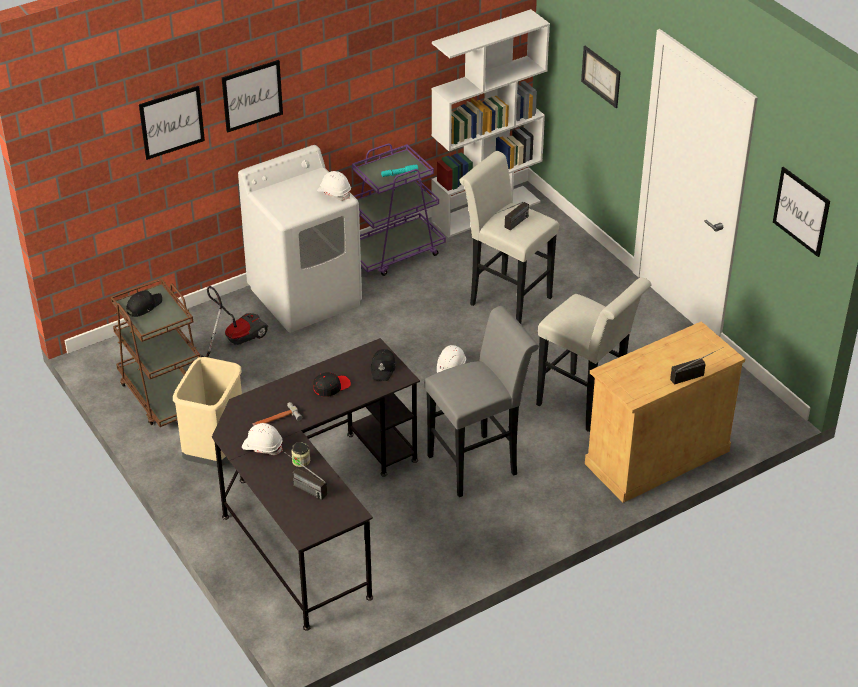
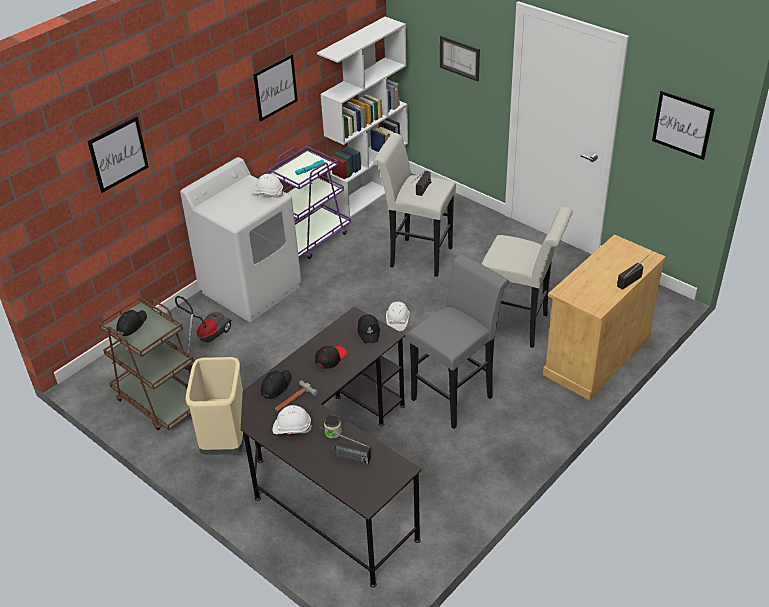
camera: 15 degrees left, 0 degrees up
picture [222,60,283,133] -> picture moved to [253,54,298,122]
none -> black cap [261,370,292,399]

